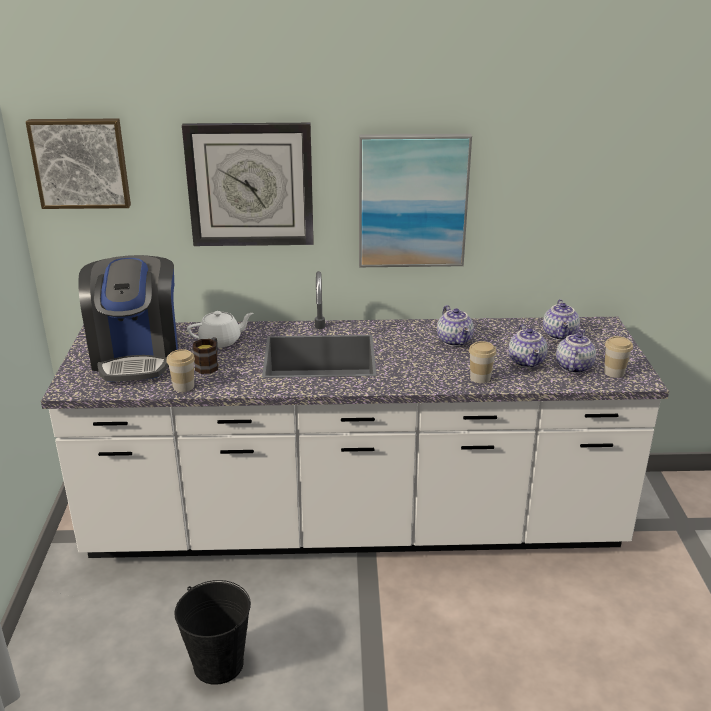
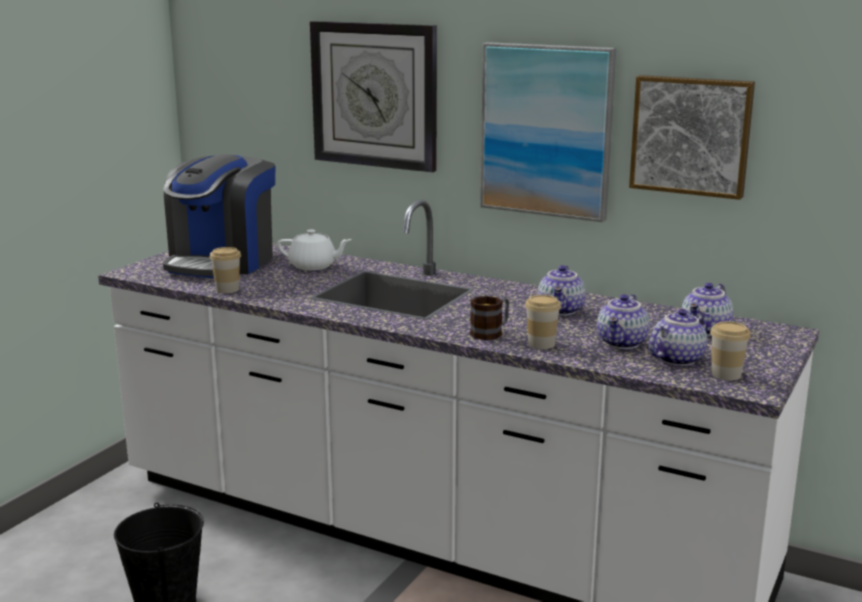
camera: 30 degrees right, 10 degrees down
picture [26,119,131,209] -> picture moved to [629,75,755,200]
mug [193,337,219,374] -> mug moved to [470,296,509,340]

